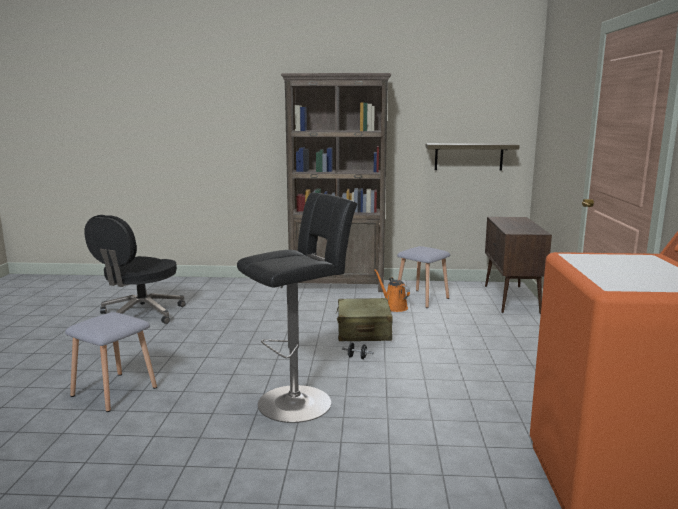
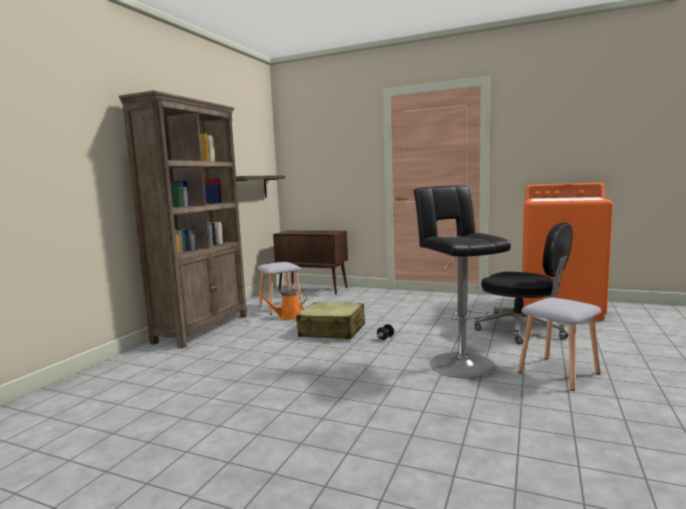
camera: 70 degrees left, 5 degrees down
grey stool [65,312,157,412] -> grey stool moved to [518,297,601,391]
black office chair [84,215,185,324] -> black office chair moved to [474,222,573,344]

